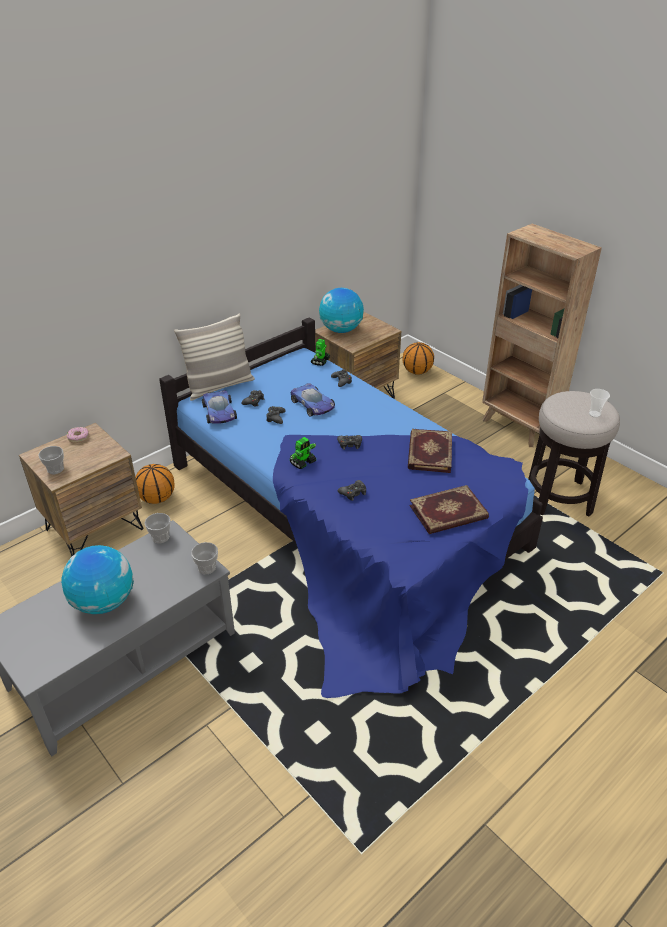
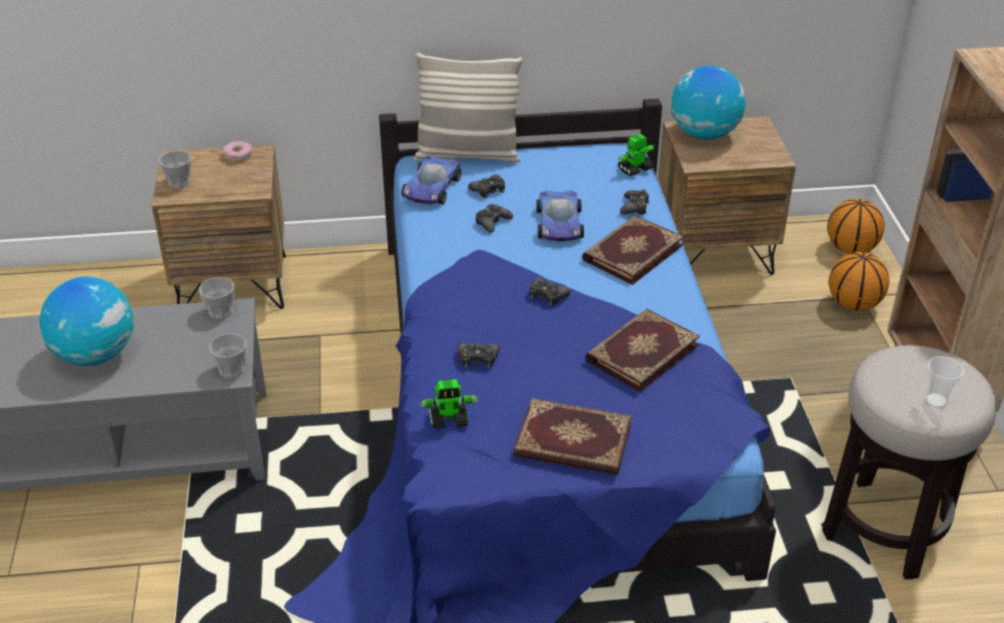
camera: 35 degrees right, 0 degrees up
basketball [135,464,175,504] -> basketball moved to [829,252,890,311]
toy robot [290,437,316,469] -> toy robot moved to [419,379,479,429]
none -> book [582,215,684,285]

